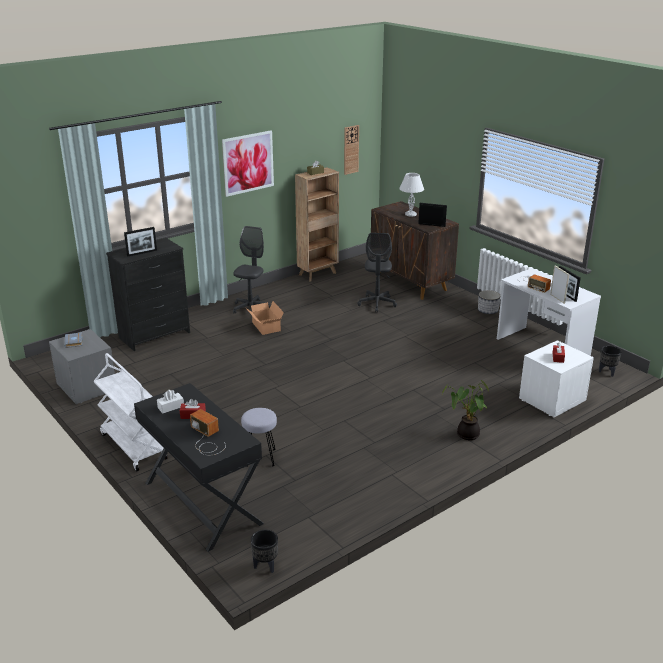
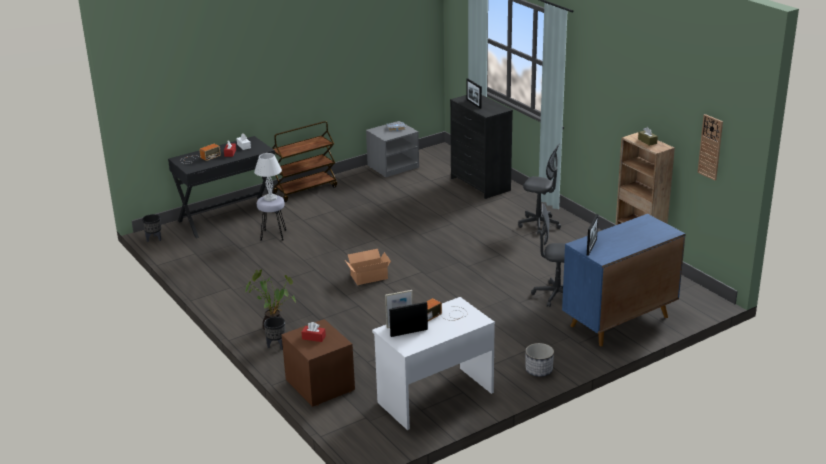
camera: 95 degrees right, 0 degrees up
white cart [94,353,168,471] -> brown cart [272,121,337,202]
picture [222,130,274,197] -> none
cardboard box [246,301,284,335] -> cardboard box moved to [345,249,391,285]
brown cabinet [371,201,459,300] -> blue cabinet [562,214,686,346]
white table lamp [400,173,424,217] -> white table lamp moved to [254,153,282,201]
white nightstand [519,340,594,417] -> brown nightstand [281,319,355,407]
black planter [599,346,622,377] -> black planter moved to [264,317,286,350]

